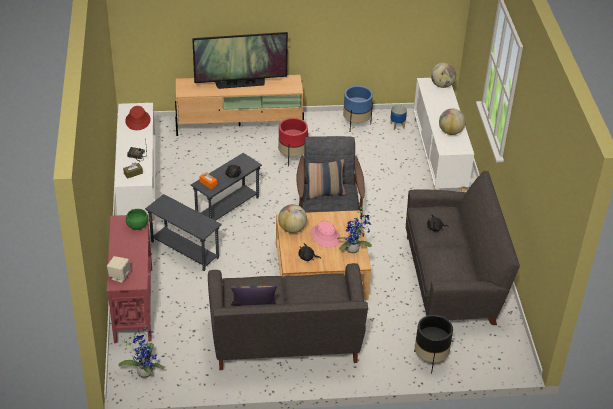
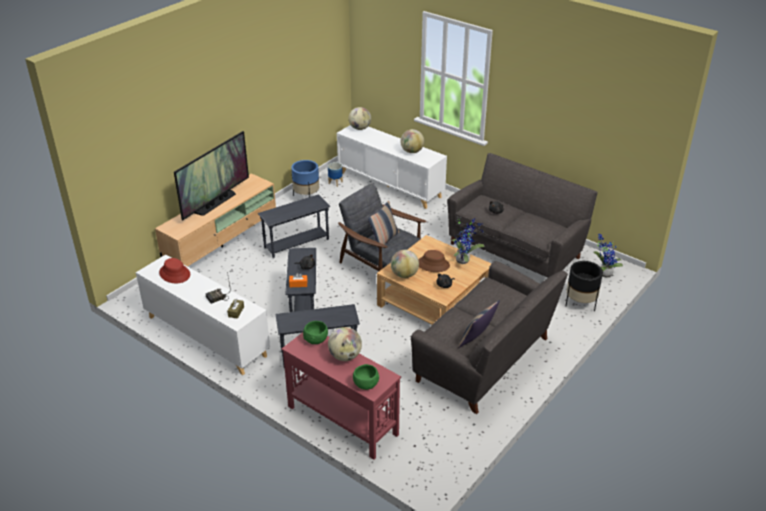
camera: 45 degrees left, 5 degrees down
beige speaker [107,256,131,283] -> green bowl [353,364,379,390]
potted plant [119,327,164,378] -> potted plant moved to [593,234,623,278]
red planter [278,118,308,167] -> grey side table [258,194,330,258]
pink hat [311,221,341,248] -> brown hat [418,250,450,272]
none -> globe [328,327,362,361]

